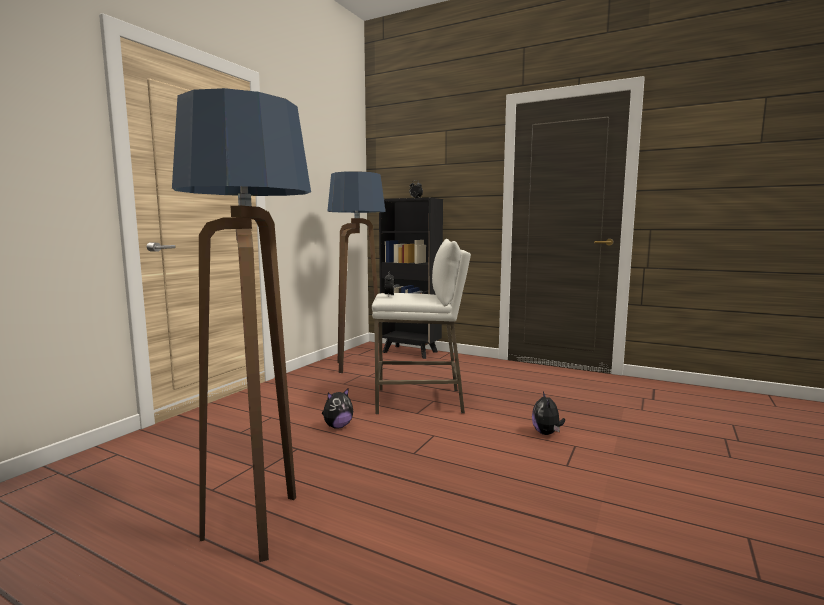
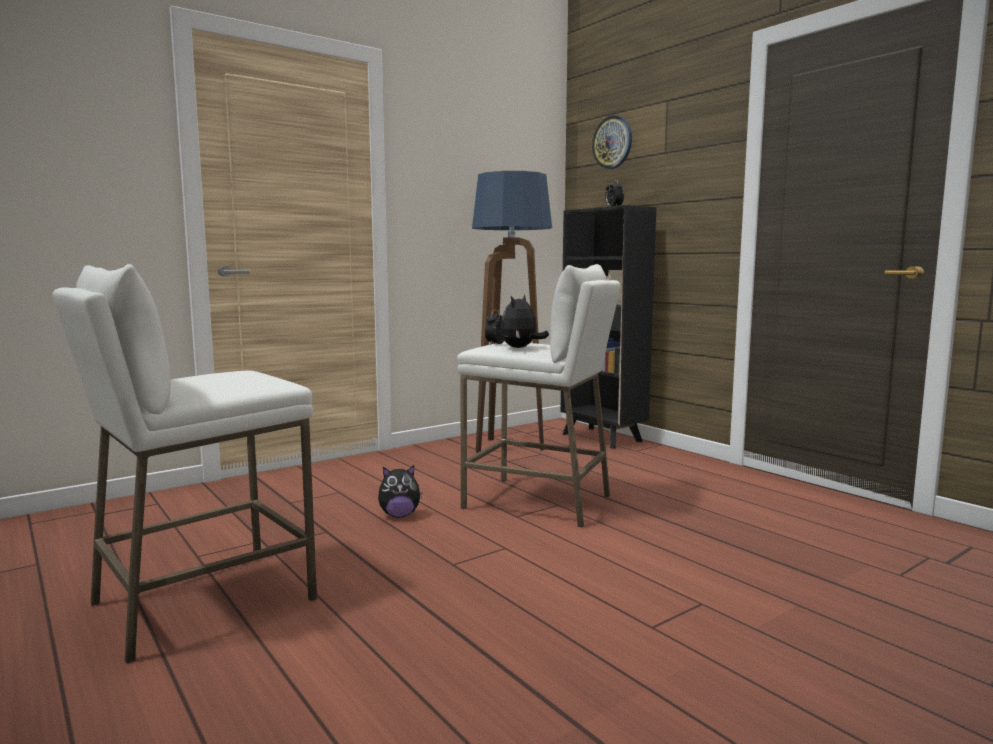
camera: 25 degrees right, 0 degrees up
floor lamp [172,88,311,562] -> white stool [52,264,317,664]
plush toy [532,392,565,435] -> plush toy moved to [501,294,549,348]
none -> wall clock [592,115,632,169]

